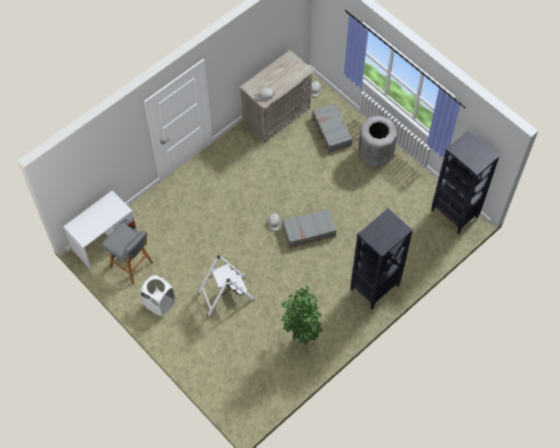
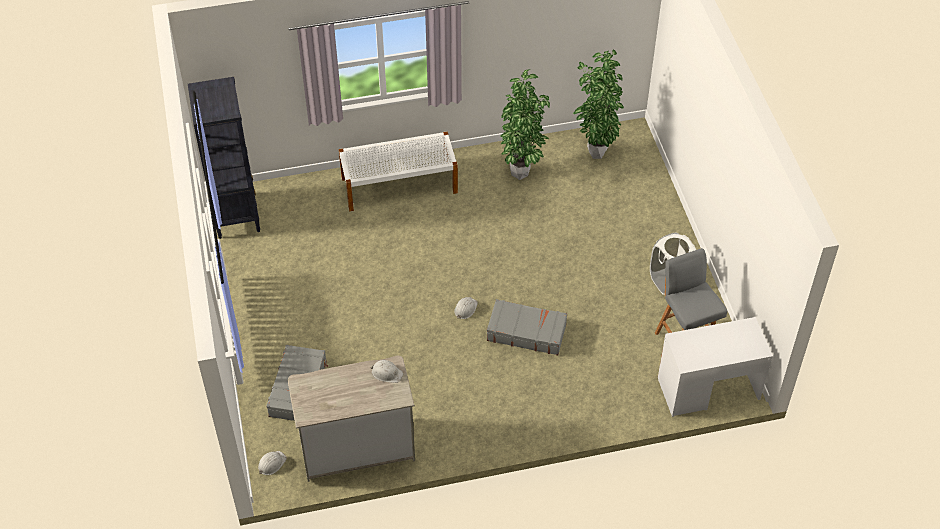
camera: 150 degrees left, 10 degrees down
white step ladder [198,255,255,317] -> none
grey suitcase [282,208,337,248] -> grey suitcase moved to [487,299,567,355]
black bookcase [350,208,413,309] -> white bench [339,131,458,212]
grey trash can [358,115,397,168] -> none
none -> potted plant [573,49,624,159]

